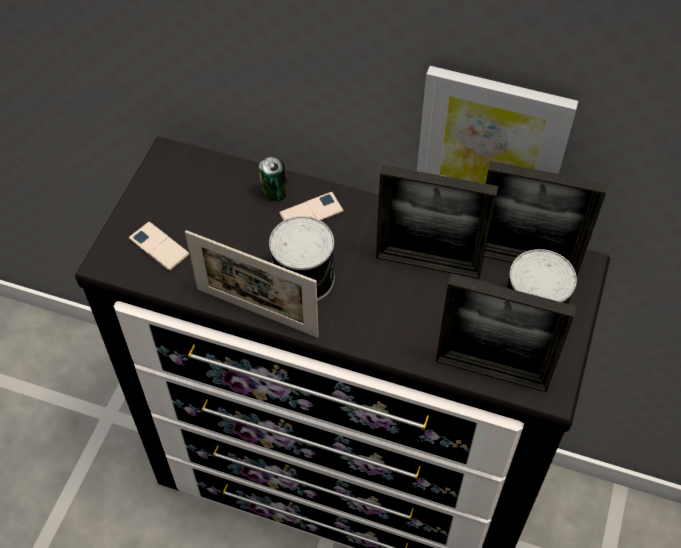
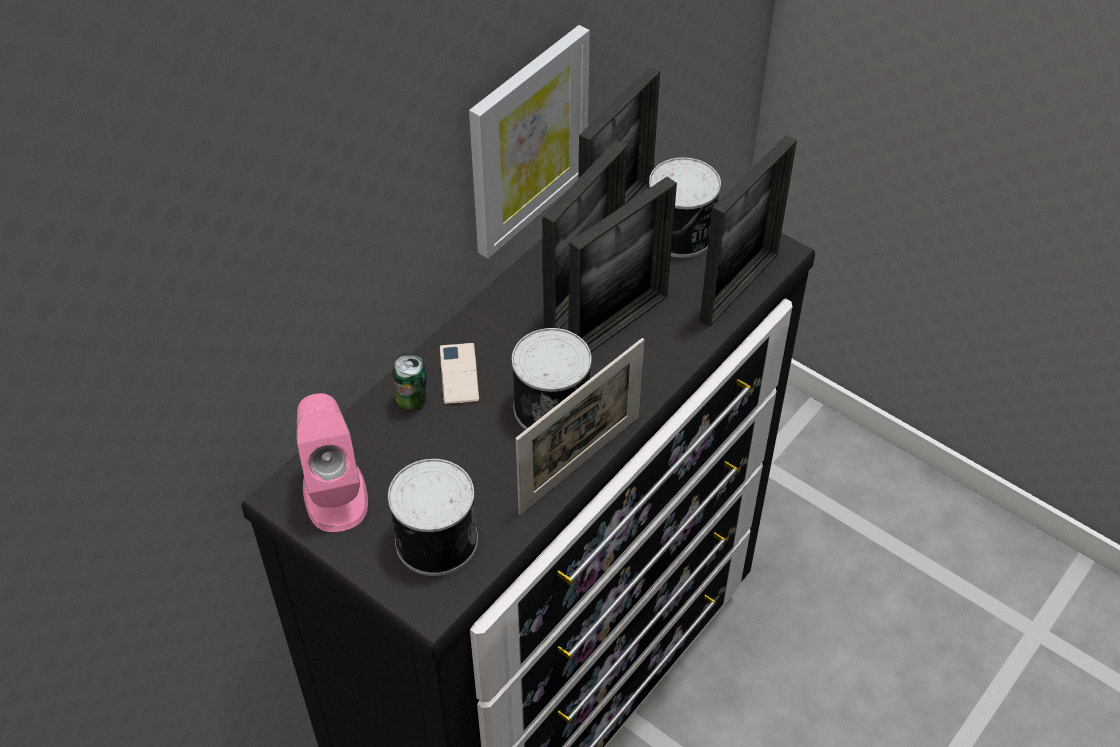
camera: 70 degrees left, 5 degrees down
phone [129,221,190,271] -> can [388,459,478,576]
none -> pink speaker [297,393,368,532]
none -> picture frame [569,176,677,352]

